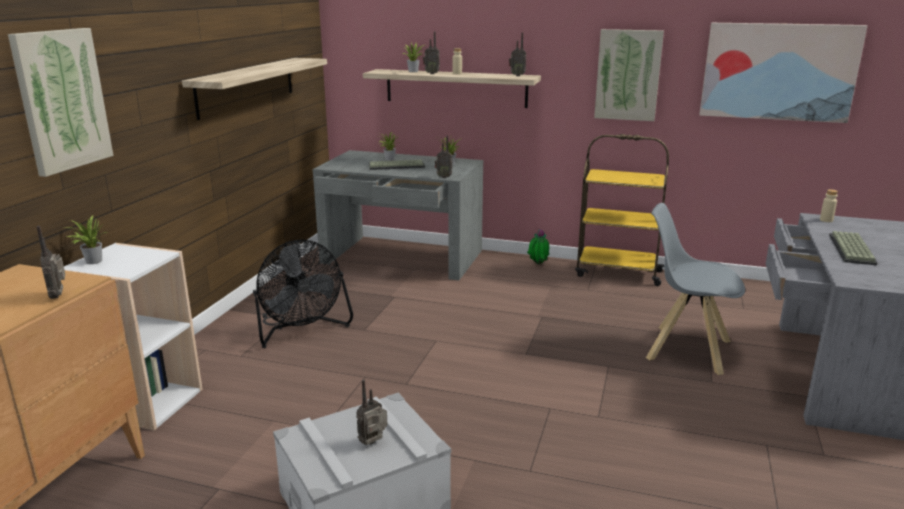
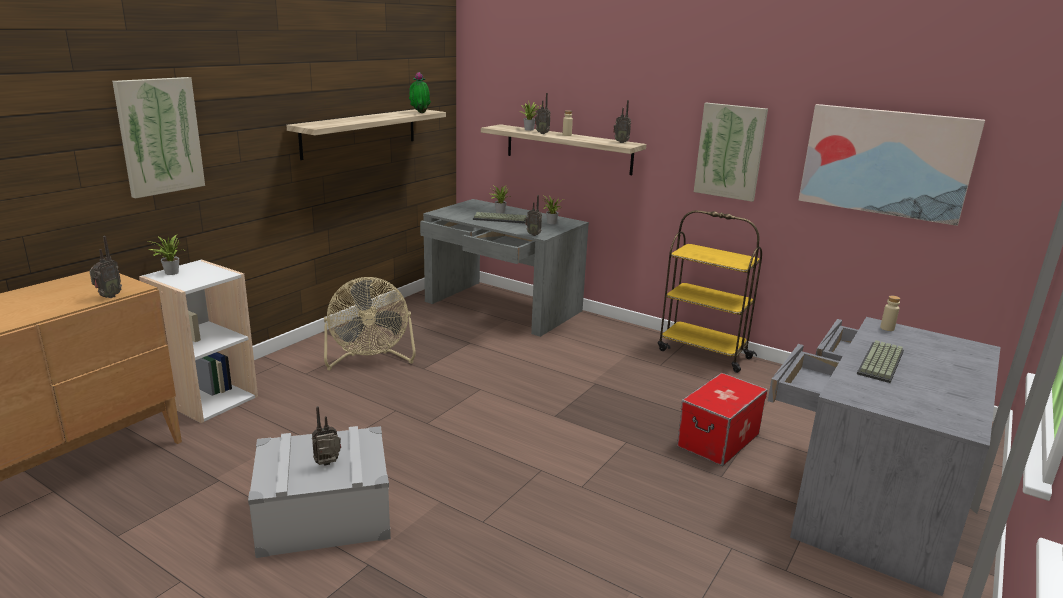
camera: 15 degrees right, 0 degrees up
radio [37,226,65,299] -> radio turned 150 degrees counterclockwise [89,236,122,298]
black fan [253,240,353,348] -> beige fan [324,277,416,370]
potted plant [527,229,549,264] -> potted plant moved to [409,72,431,113]
grey chair [646,203,745,375] -> storage box [677,373,768,466]

